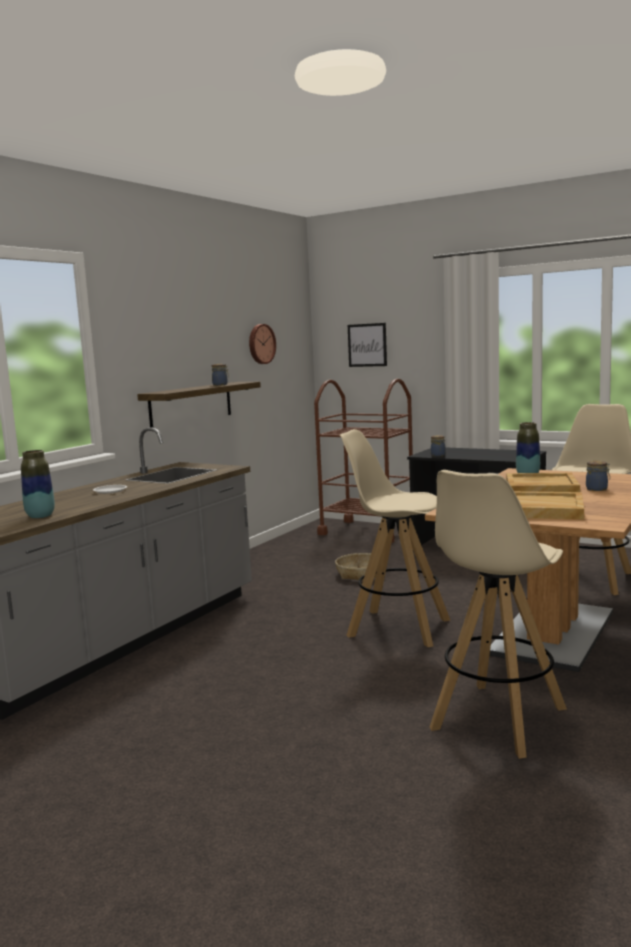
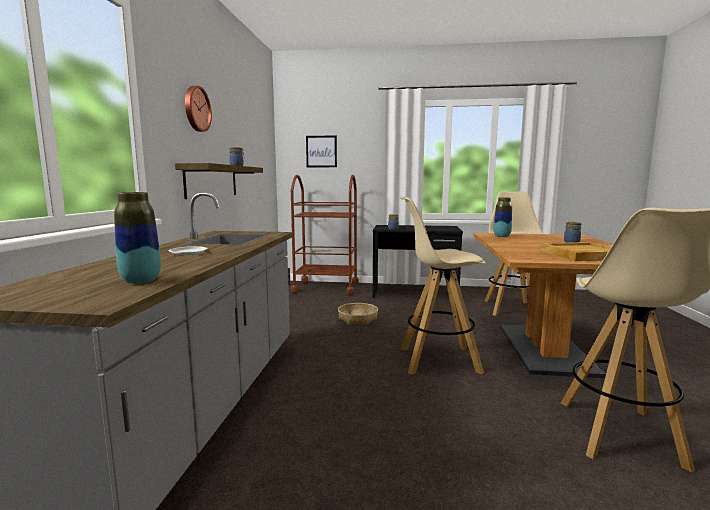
camera: 25 degrees left, 0 degrees up
wall clock [249,324,276,364] -> wall clock moved to [185,86,212,132]
beige tray [506,473,580,492] -> none

